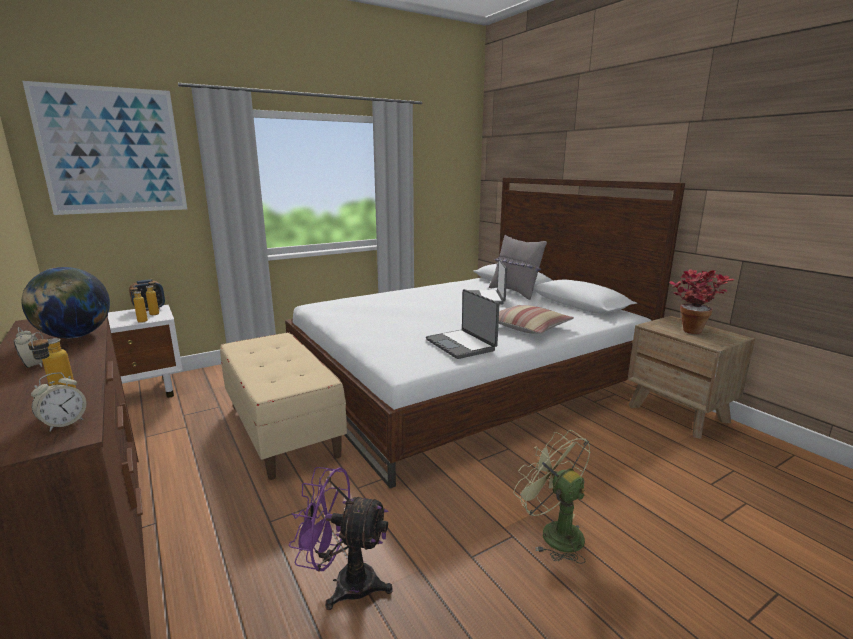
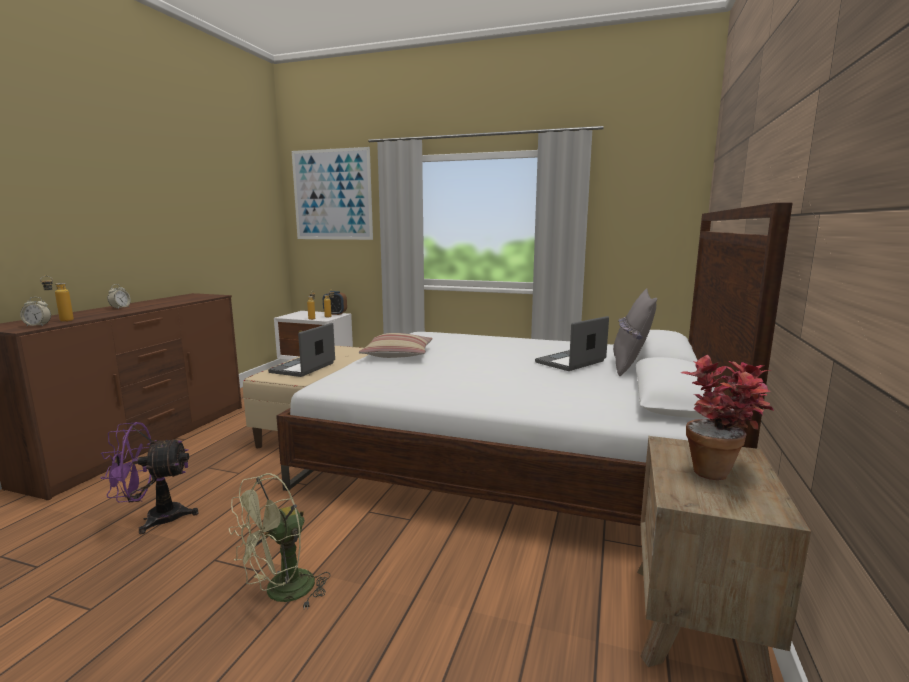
camera: 50 degrees right, 5 degrees down
globe [22,267,110,339] -> none
purple fan [289,467,393,610] -> purple fan turned 75 degrees counterclockwise [101,422,199,535]
laptop [426,289,499,359] -> laptop moved to [268,323,335,377]
pillow [499,305,574,334] -> pillow moved to [359,333,433,358]
green fan [514,430,591,564] -> green fan turned 150 degrees counterclockwise [229,473,331,610]

